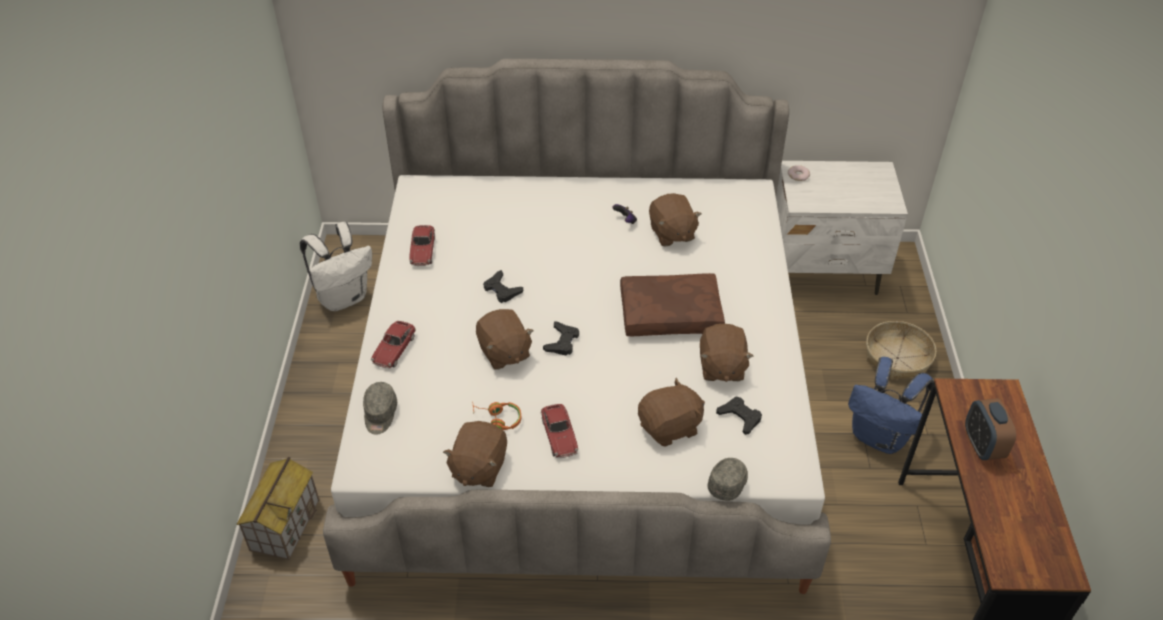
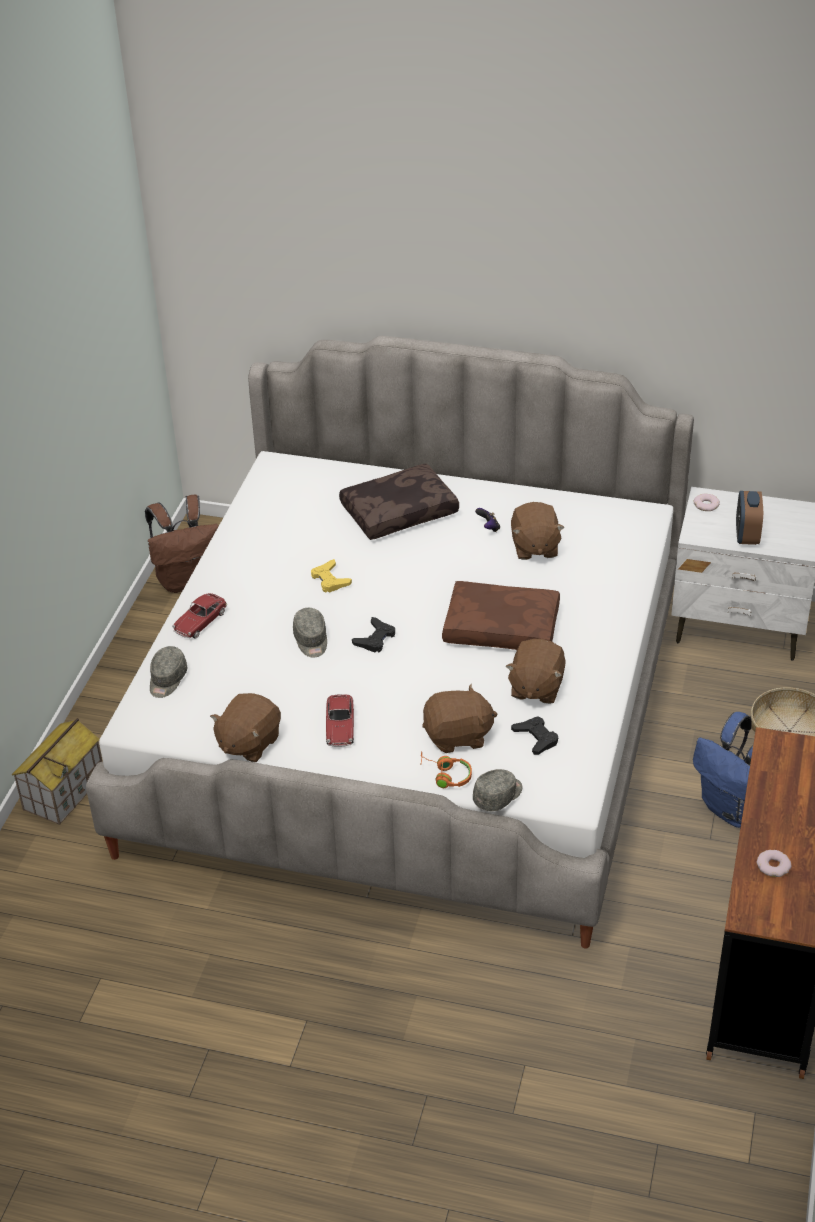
camera: 15 degrees right, 5 degrees down
white backpack [300,222,372,311] -> brown backpack [145,495,219,593]
toy car [409,225,435,266] -> none
orange headphones [473,402,521,430] -> orange headphones moved to [420,751,472,788]
brown plush toy [476,309,534,370] -> grey cap [293,608,327,658]
black game controller [483,270,523,303] -> yellow game controller [311,559,352,593]
alarm clock [965,398,1016,460] -> alarm clock moved to [736,491,763,545]
none -> brown pillow [339,463,459,540]
none -> donut [757,850,791,877]

